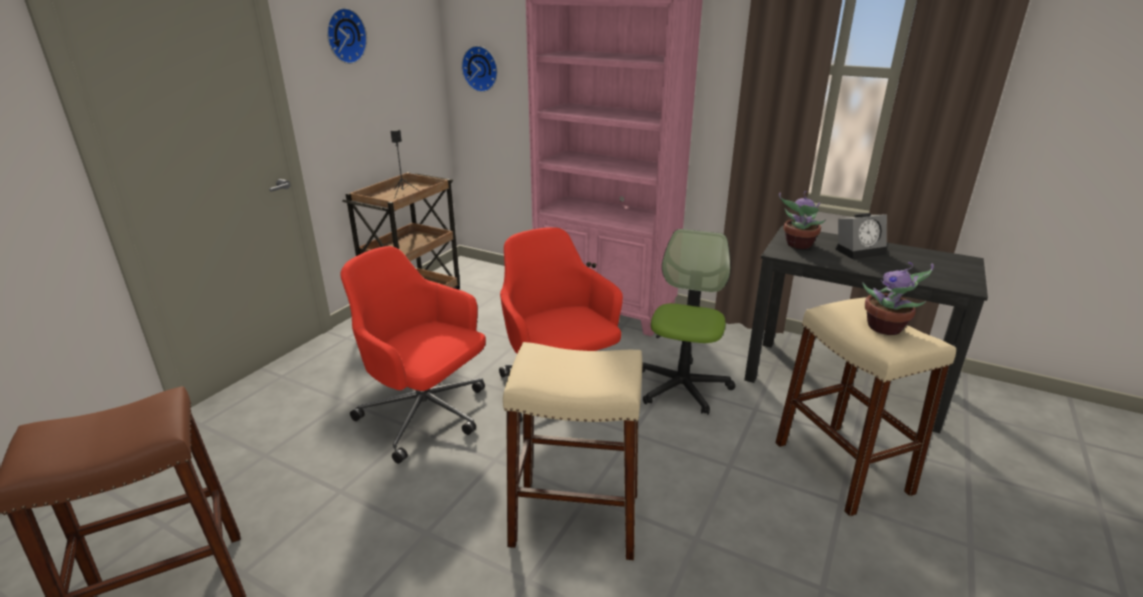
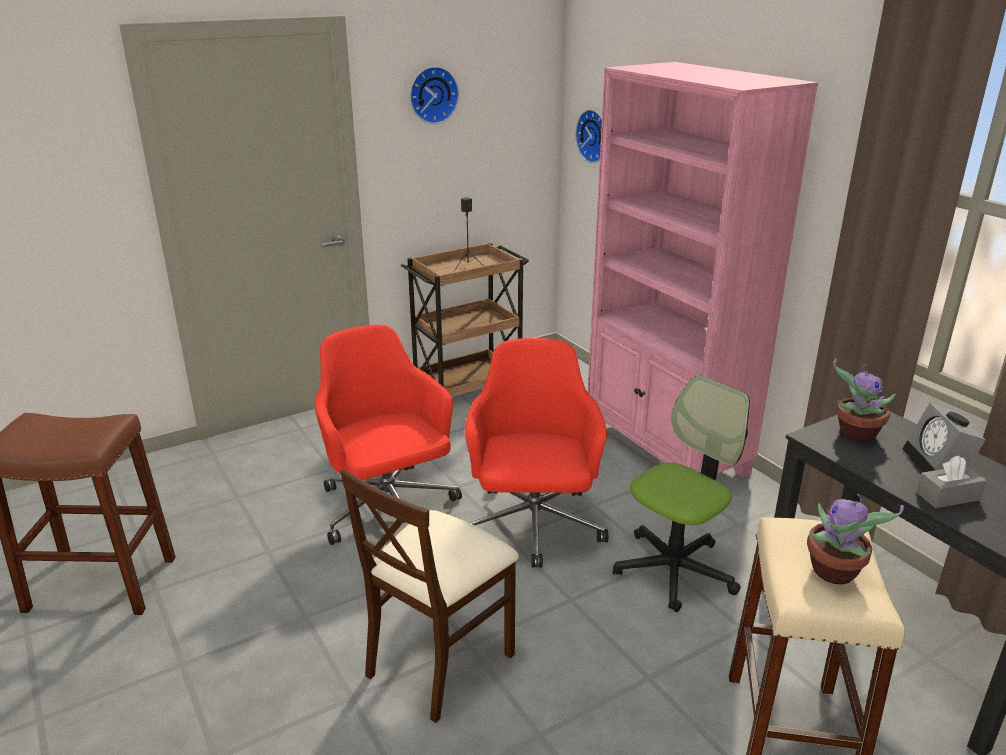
camera: 30 degrees right, 0 degrees up
beige stool [503,342,642,561] -> beige chair [340,469,519,723]
alarm clock [835,213,887,259] -> alarm clock turned 75 degrees clockwise [902,403,986,472]
none -> grey tissue box [916,456,987,508]

